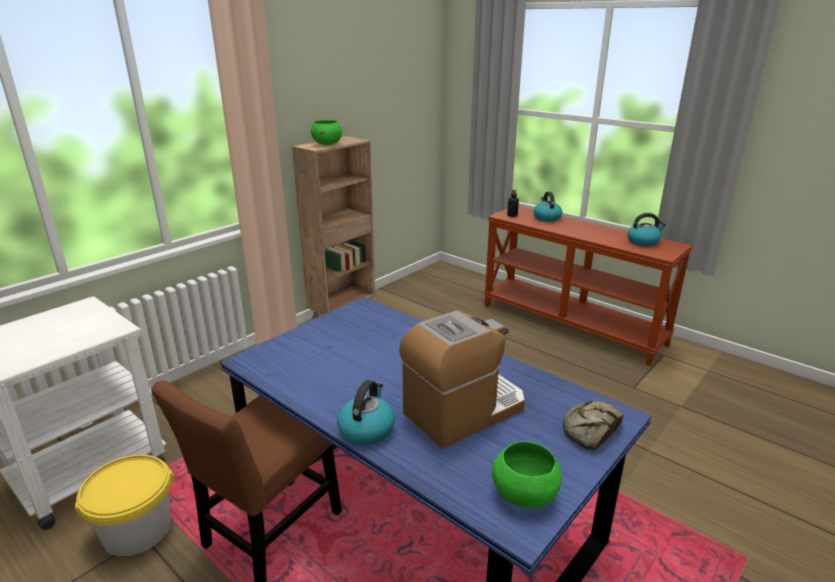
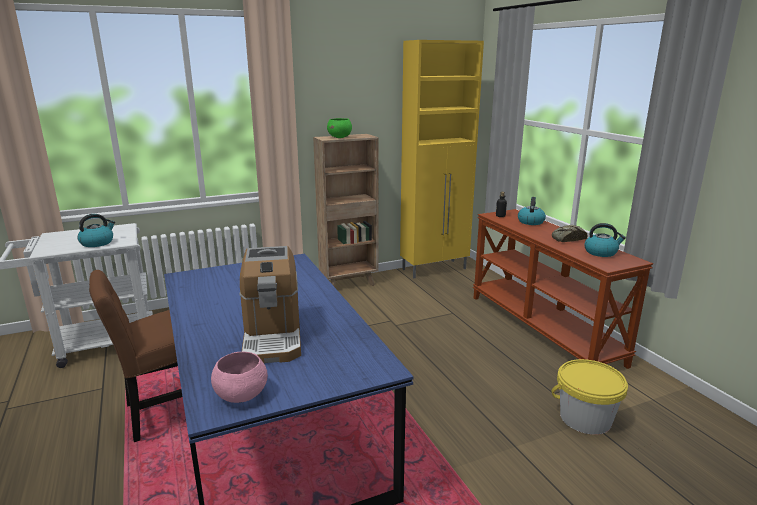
camera: 25 degrees right, 5 degrees down
yellow bucket [75,454,175,556] -> yellow bucket moved to [551,359,628,435]
kettle [337,380,395,445] -> kettle moved to [77,214,115,247]
coffee machine [399,310,525,449] -> coffee machine turned 90 degrees clockwise [240,246,301,363]
green bowl [492,441,562,508] -> pink bowl [211,352,268,403]
bread [563,401,624,451] -> bread moved to [552,225,588,242]
none -> yellow cabinet [400,40,484,278]

